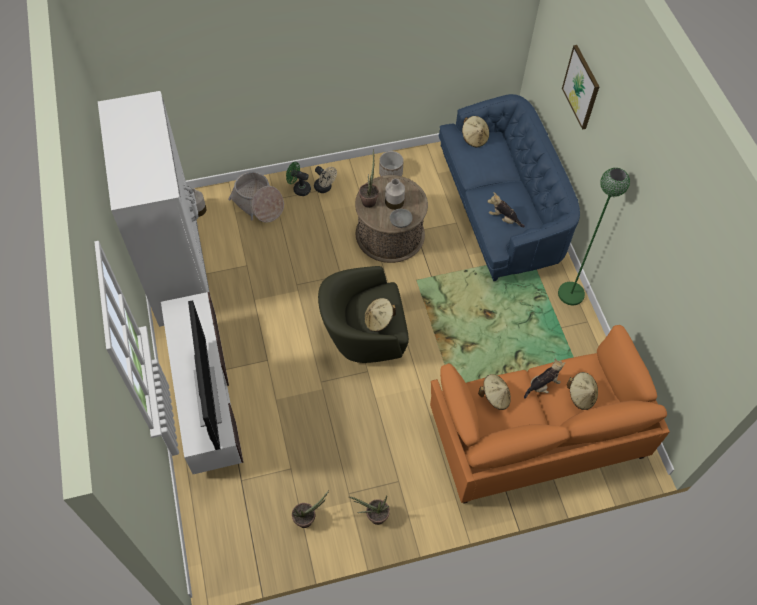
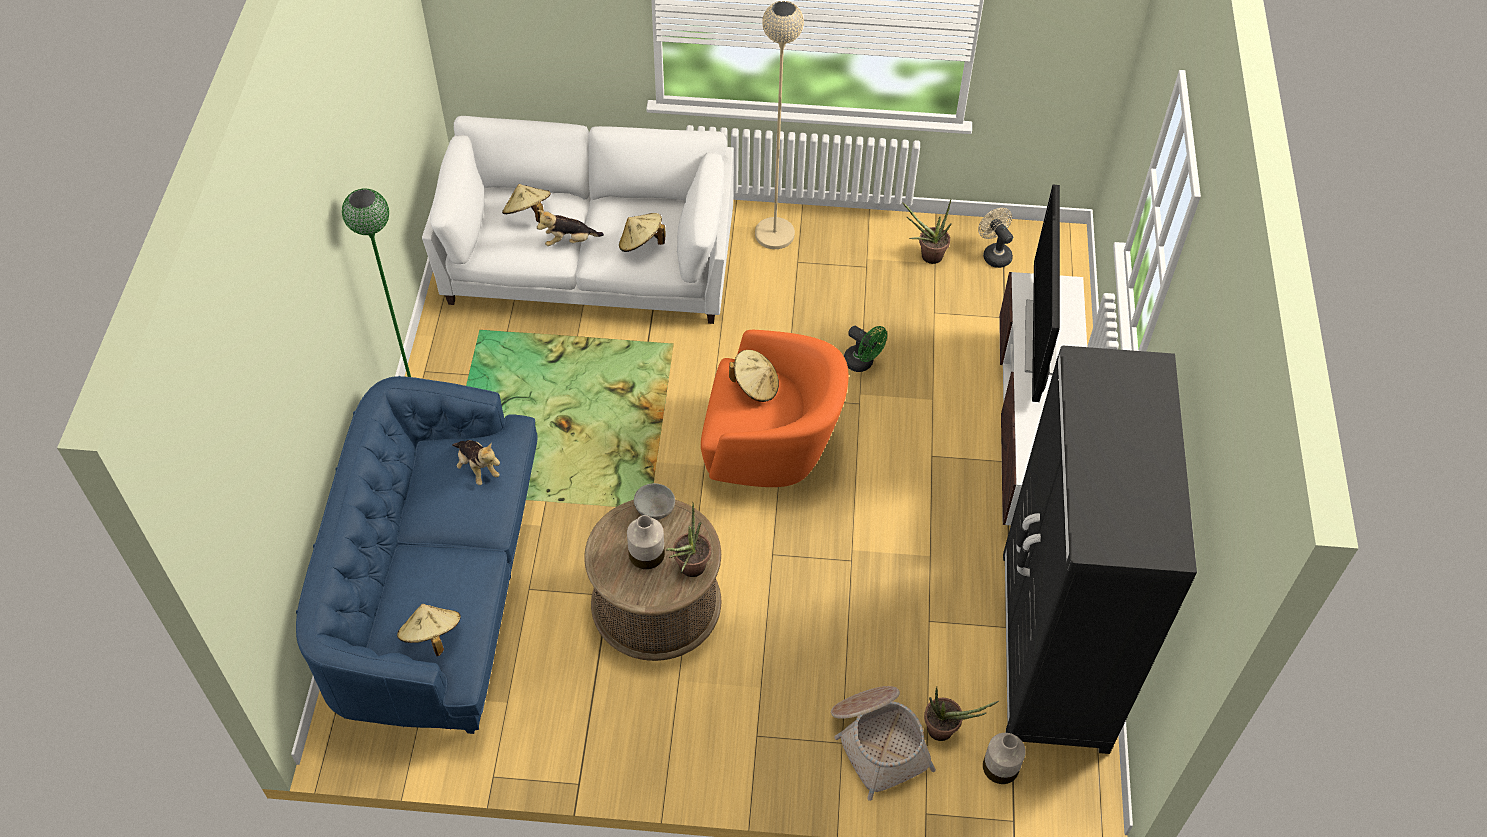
camera: 160 degrees left, 5 degrees down
white cabinet [98,91,210,327] -> black cabinet [1003,346,1197,754]
green fan [286,162,311,196] -> green fan moved to [844,326,887,372]
beige fan [314,166,337,193] -> beige fan moved to [978,208,1013,268]
green armchair [318,266,409,363] -> orange armchair [701,330,848,487]
potted plant [349,496,390,525] -> potted plant moved to [924,687,999,741]
planter [379,151,404,176] -> none
orange sofa [430,325,670,504] -> white sofa [422,116,734,324]
picture [562,45,600,130] -> none
none -> beige floor lamp [755,1,804,249]

